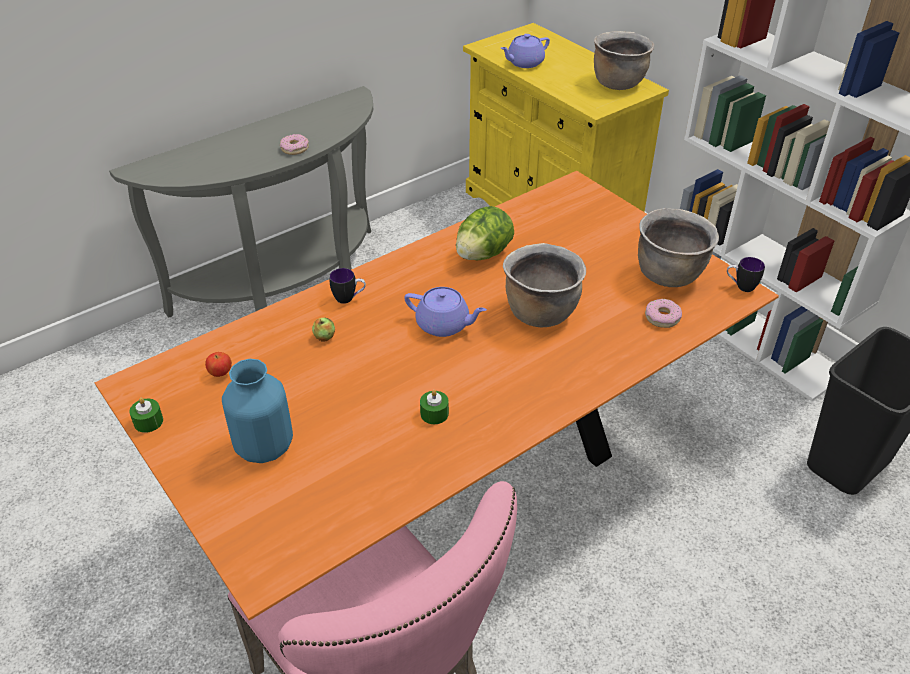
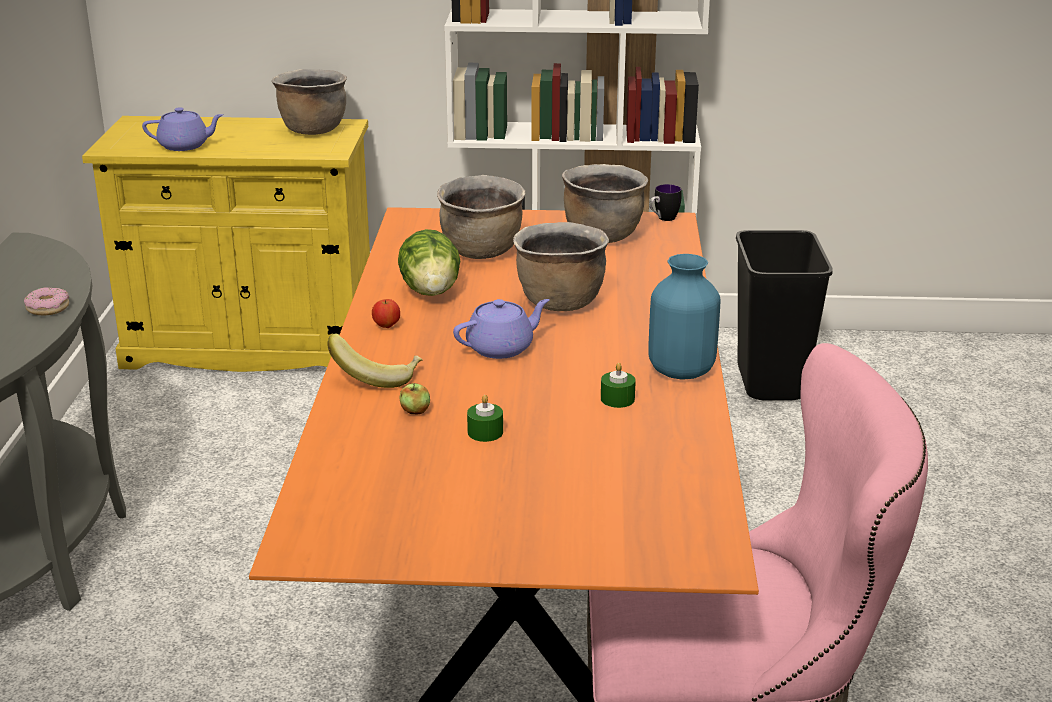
camera: 50 degrees left, 15 degrees down
green candle [129,398,163,433] -> green candle moved to [467,395,503,442]
apple [205,352,232,377] -> apple moved to [372,299,400,328]
blue vase [222,359,293,463] -> blue vase moved to [648,254,721,380]
mug [329,268,366,304] -> banana [327,333,423,388]
purple teapot [501,34,550,68] -> purple teapot turned 105 degrees counterclockwise [142,107,224,151]
donut [645,299,682,328] -> none
none -> brown cooking pot [437,175,525,259]

